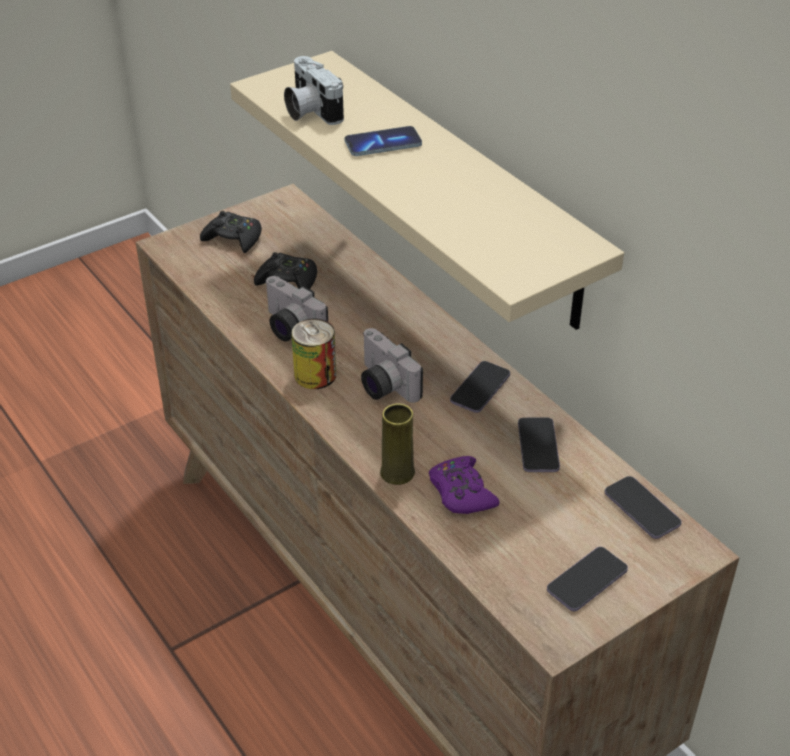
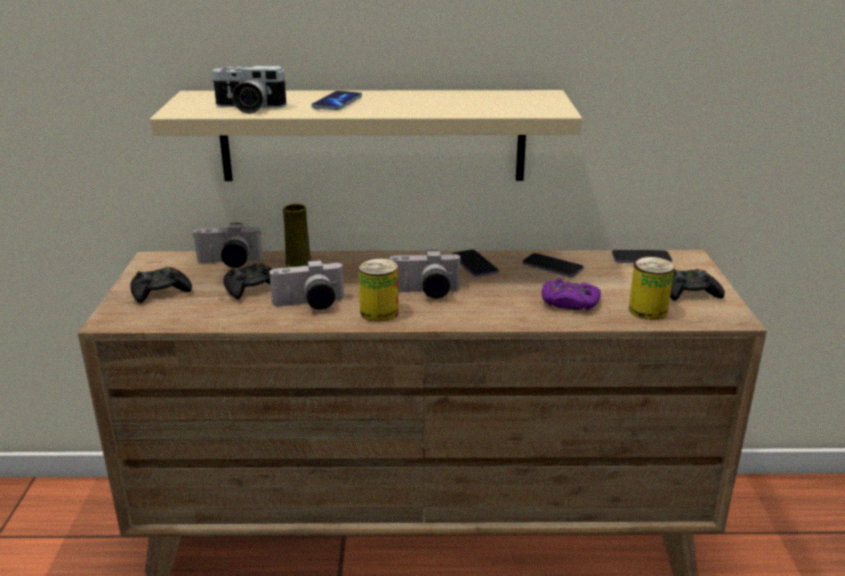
camera: 55 degrees left, 15 degrees down
yellow vase [380,403,415,485] -> yellow vase moved to [283,204,311,267]
phone [547,547,628,611] -> black game controller [670,269,725,301]
none -> camera [192,223,263,268]
none -> can [628,257,674,320]

